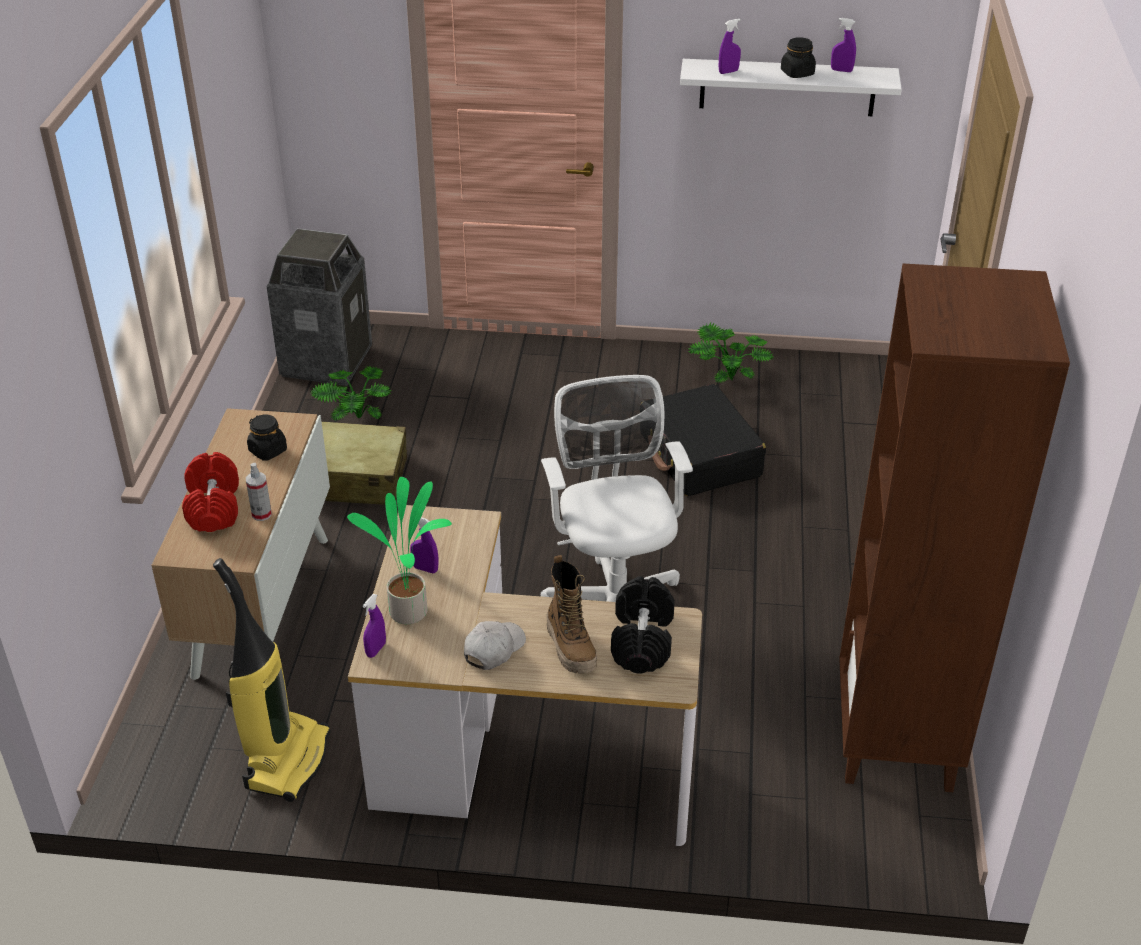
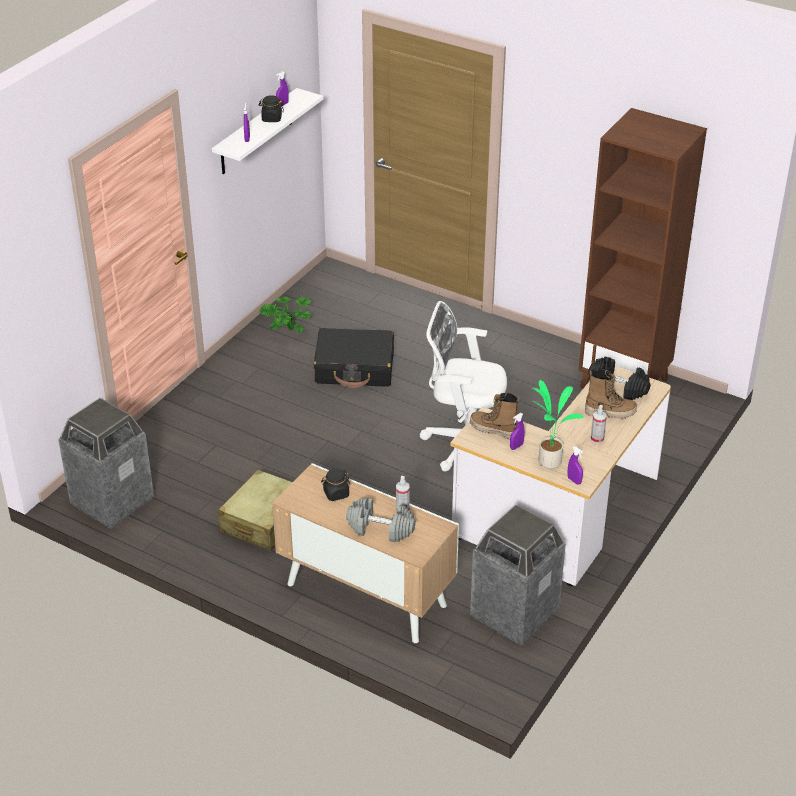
camera: 65 degrees left, 0 degrees up
red dumbbell [182,452,239,532] -> grey dumbbell [346,497,416,542]
vacuum cleaner [213,558,331,802] -> trash can [470,504,566,646]
potted plant [310,366,392,420] -> none
white cap [464,621,526,670] -> spray bottle [591,405,607,443]
none -> boot [470,393,520,440]

